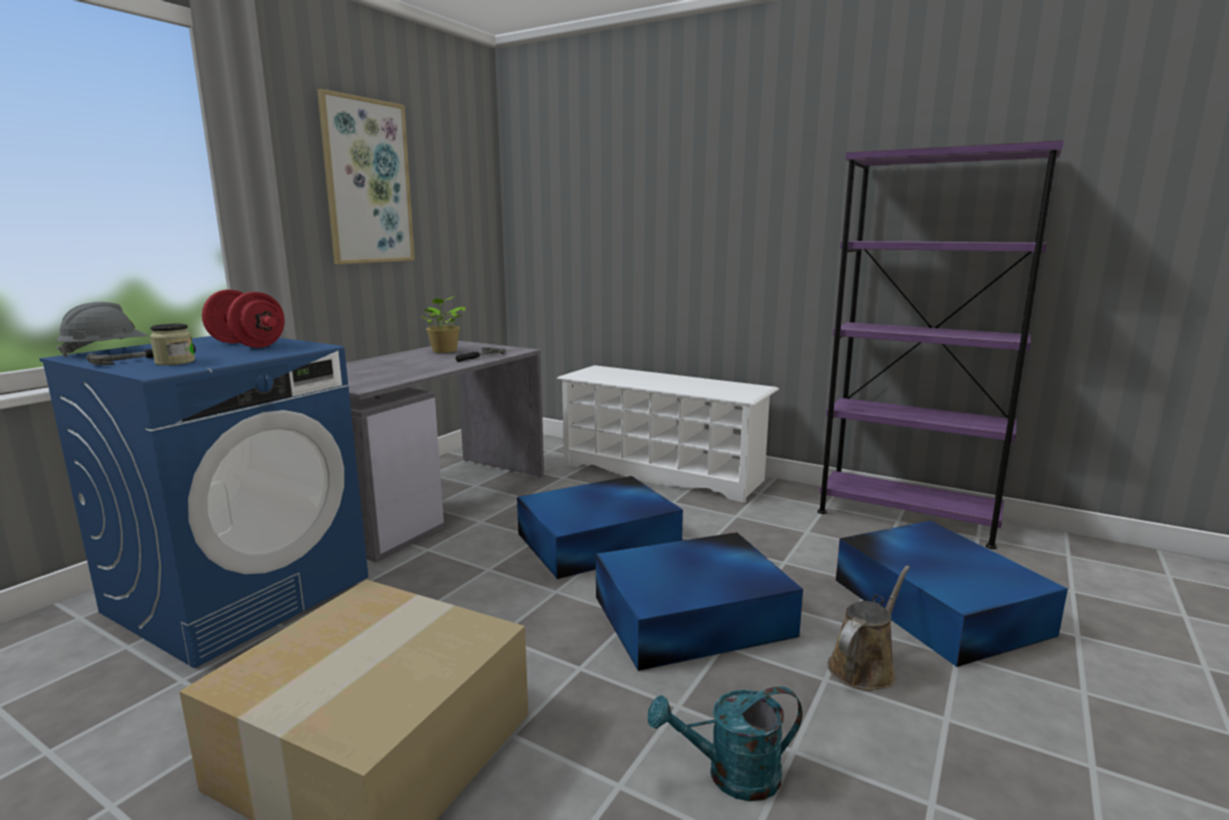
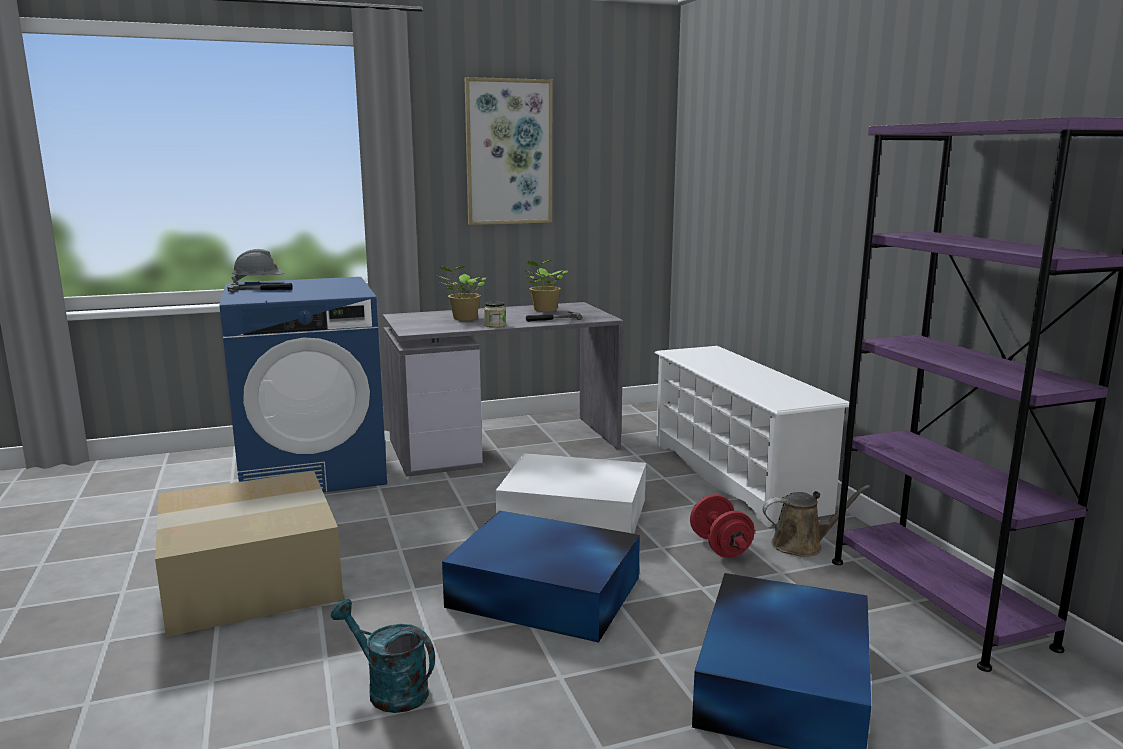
camera: 40 degrees right, 0 degrees up
jar [150,324,195,365] -> jar moved to [484,301,506,328]
red dumbbell [202,290,285,348] -> red dumbbell moved to [690,494,755,558]
blue storage box [517,476,683,579] -> white storage box [496,453,646,534]
brown watering can [827,566,910,691] -> brown watering can moved to [763,485,870,557]
none -> potted plant [439,266,486,321]

